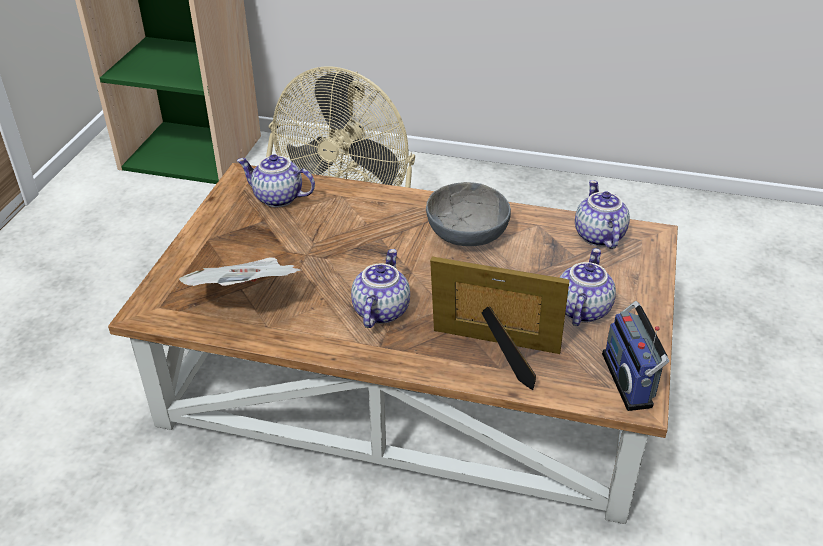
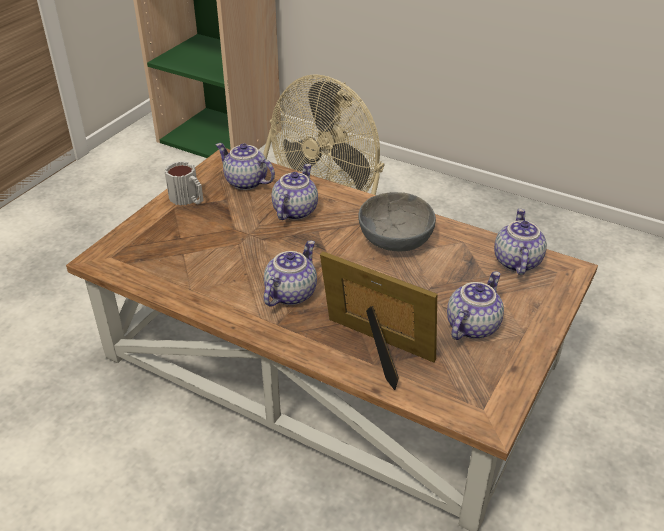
camera: 15 degrees right, 0 degrees up
newspaper [179,257,302,286] -> none
radio [602,301,669,411] -> none
none -> mug [165,161,203,206]
none -> teapot [272,164,318,220]

